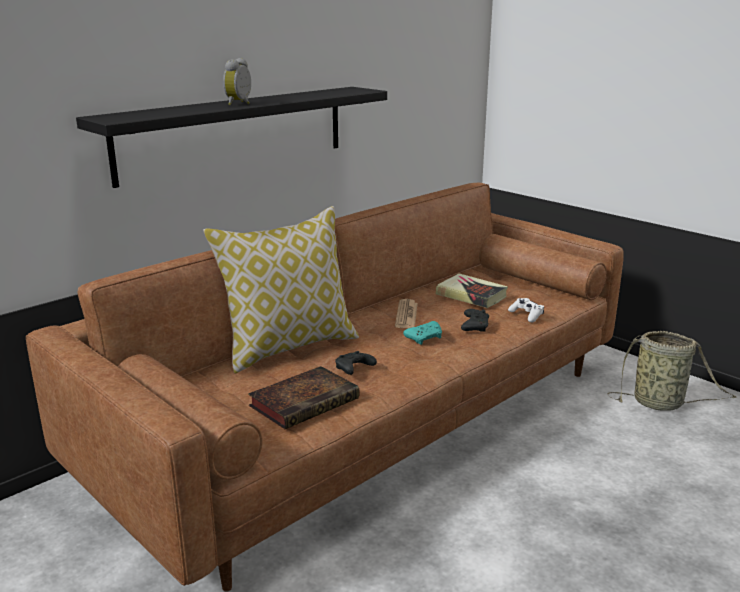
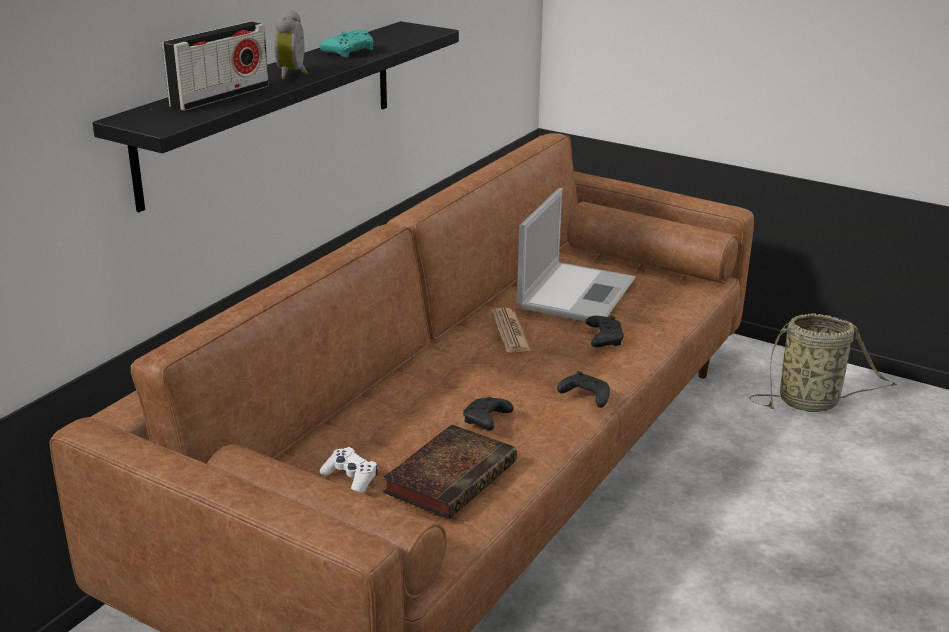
camera: 15 degrees left, 5 degrees up
pillow [203,206,359,373] -> none
turquoise game controller [403,321,442,345] -> turquoise game controller moved to [320,29,373,57]
book [436,273,508,308] -> laptop [517,188,635,321]
white game controller [508,298,544,323] -> white game controller moved to [320,447,378,493]
none -> radio [162,22,269,111]
none -> black game controller [557,371,610,408]

